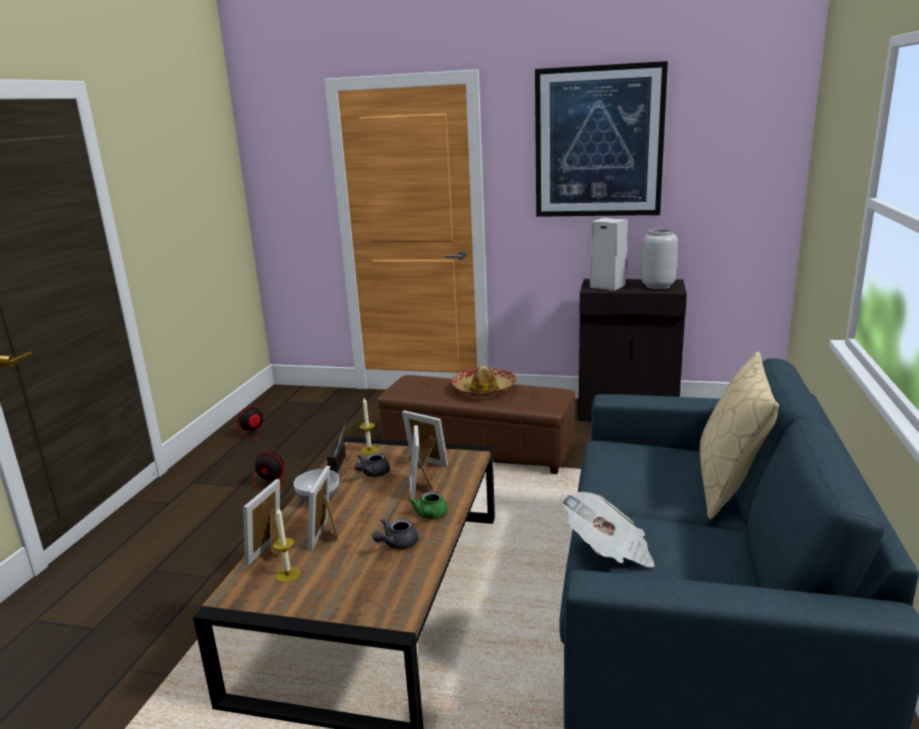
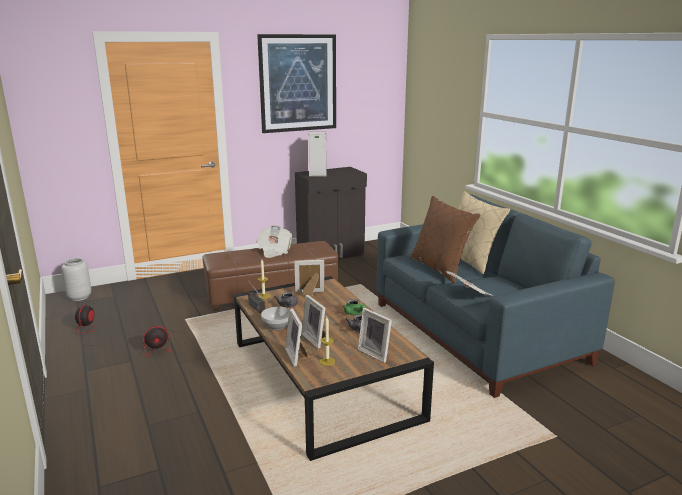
camera: 40 degrees left, 0 degrees up
picture frame [409,425,433,499] -> picture frame moved to [358,308,392,363]
hat [452,366,517,398] -> newspaper [256,225,292,258]
grey vase [641,229,678,289] -> grey vase moved to [61,258,91,301]
none -> brown pillow [409,196,481,283]

